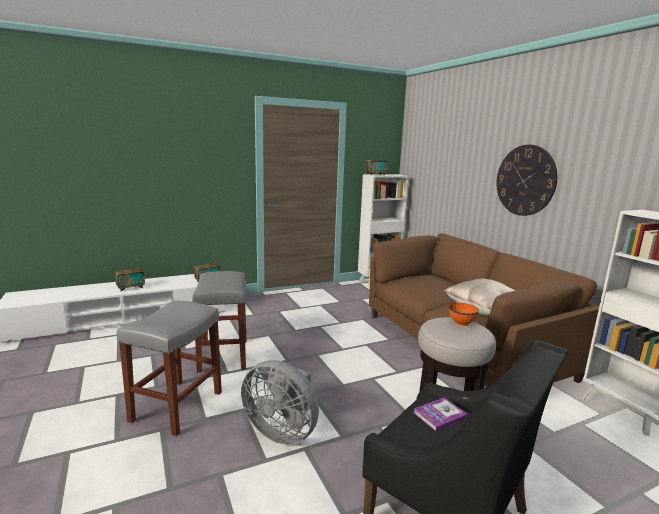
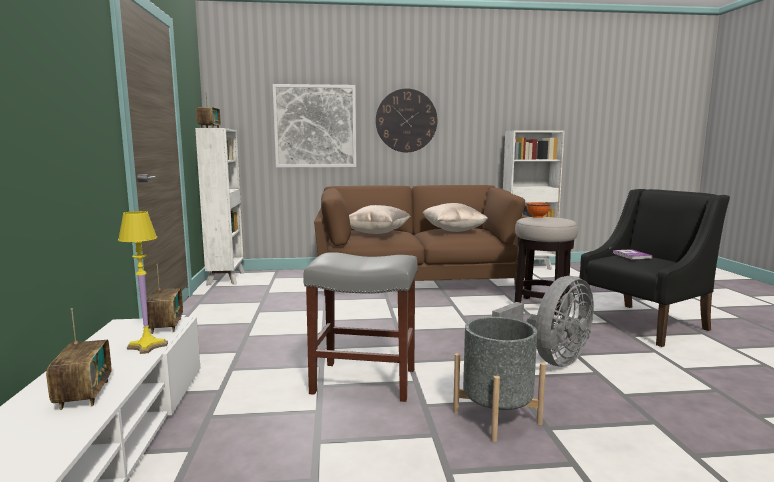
camera: 70 degrees left, 5 degrees down
grey stool [117,301,222,436] -> grey planter [453,317,546,442]
none -> yellow table lamp [118,211,168,354]
none -> picture [273,84,356,168]
none -> beige pillow [349,205,411,234]

